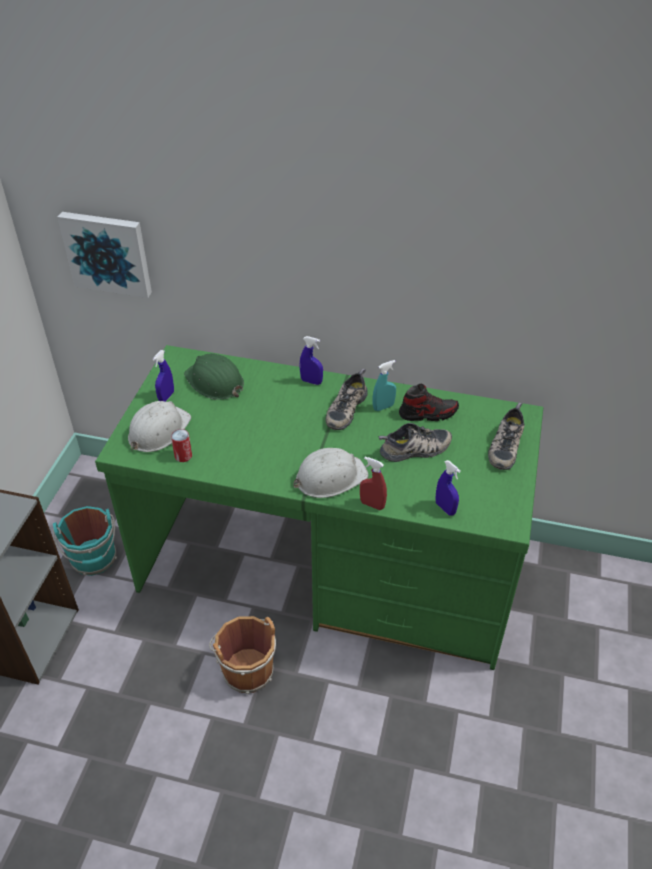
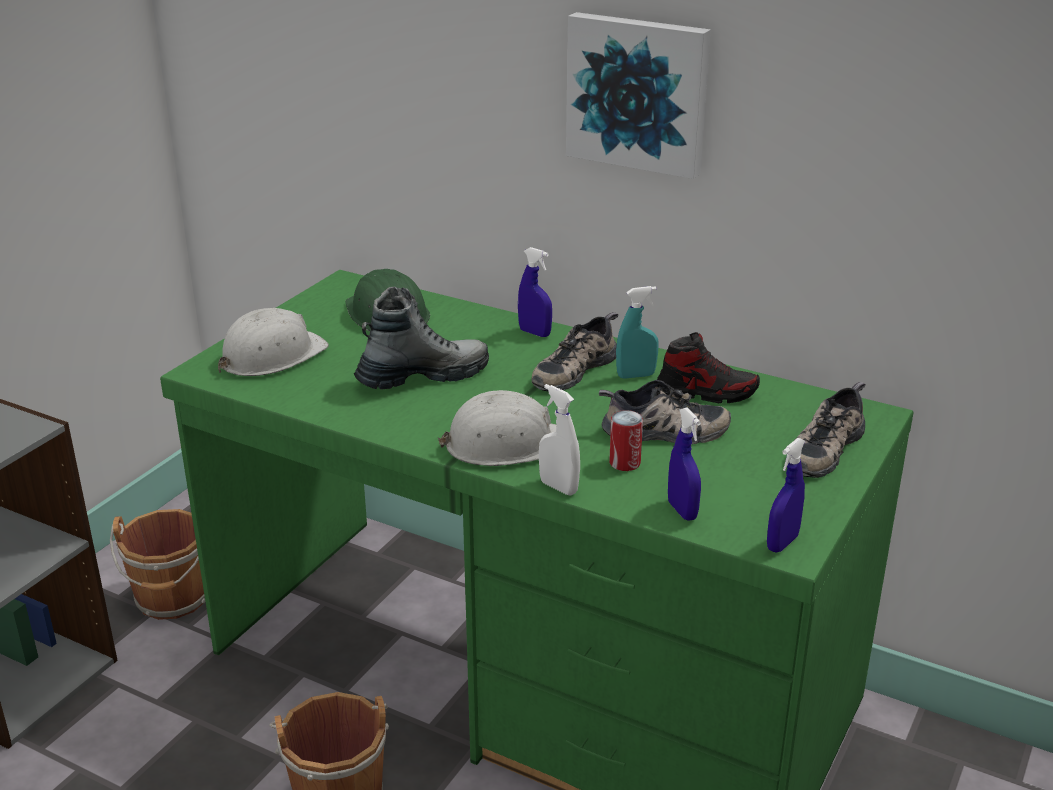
camera: 15 degrees right, 15 degrees down
turquoise bucket [52,506,117,576] -> brown bucket [110,509,205,620]
picture [58,212,152,298] -> picture moved to [566,12,711,179]
blue spray bottle [153,350,174,402] -> blue spray bottle moved to [767,438,805,552]
can [171,429,192,462] -> can moved to [609,410,643,471]
red spray bottle [360,457,387,510] -> white spray bottle [539,384,580,496]
none -> boot [354,287,489,390]

